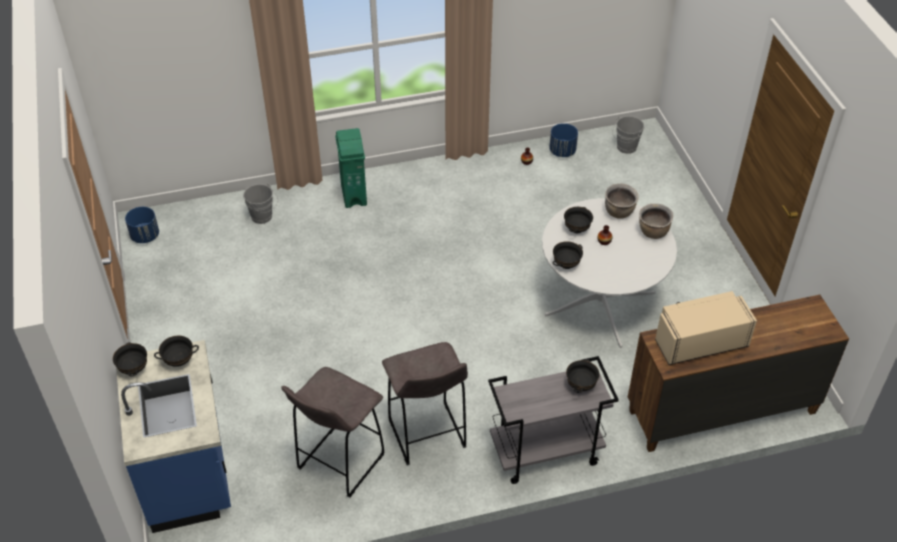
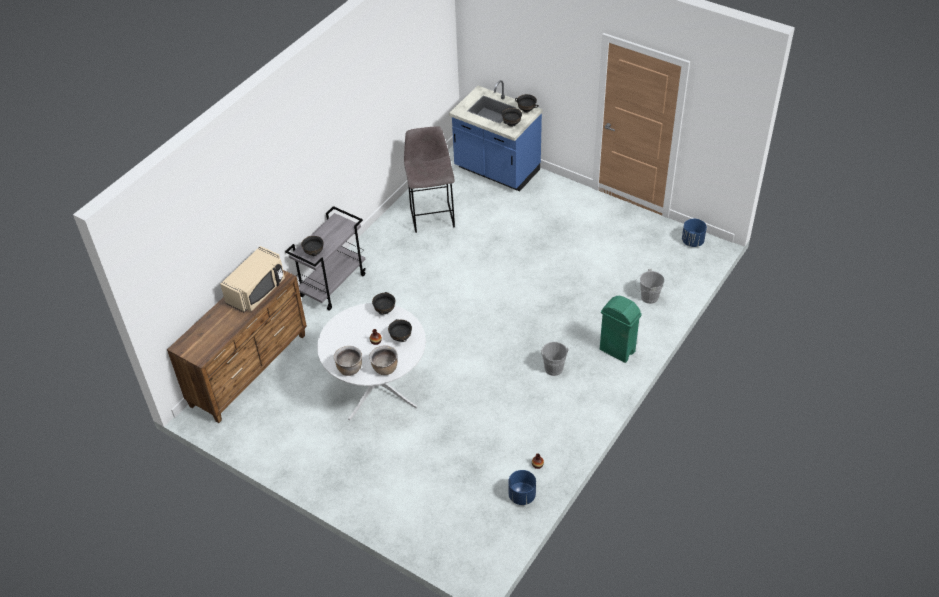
camera: 140 degrees right, 0 degrees up
grey stool [382,342,468,465] -> none
grey bucket [612,116,645,154] -> grey bucket moved to [541,342,568,376]

